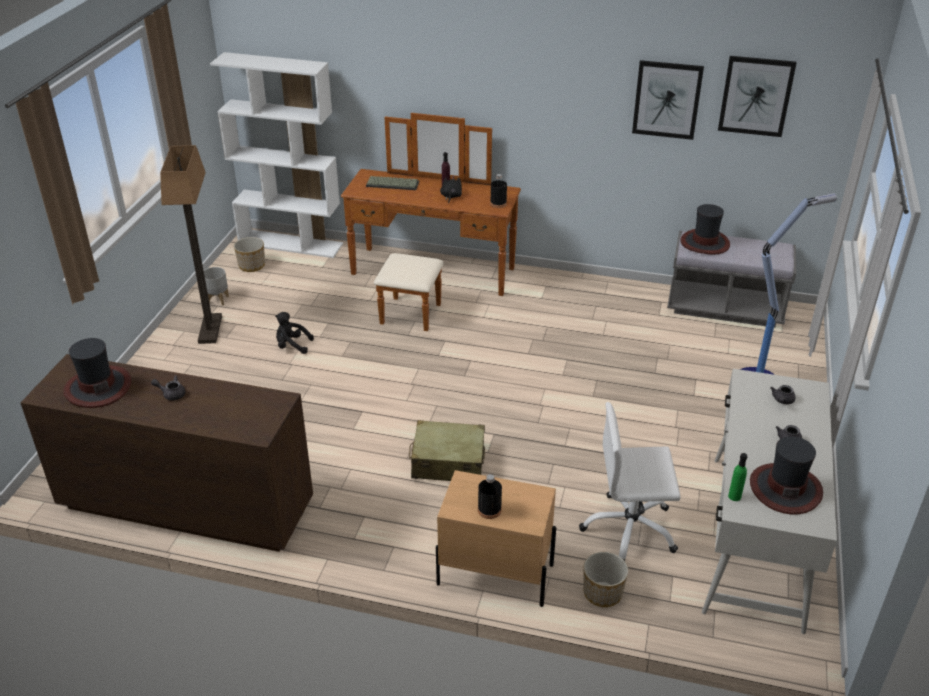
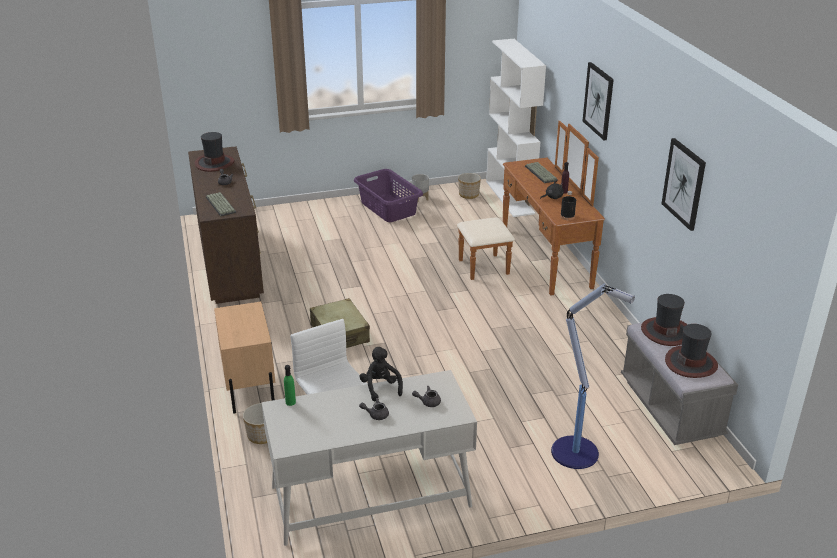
camera: 60 degrees right, 5 degrees down
floor lamp [160,145,222,344] -> purple laundry basket [354,169,423,222]
black plush toy [275,312,314,354] -> black plush toy moved to [359,347,403,401]
black bottle [478,474,502,519] -> none
picture [718,56,797,137] -> picture moved to [583,62,614,140]
hat [750,437,823,514] -> hat moved to [665,324,718,378]
none -> keyboard [206,192,236,216]

